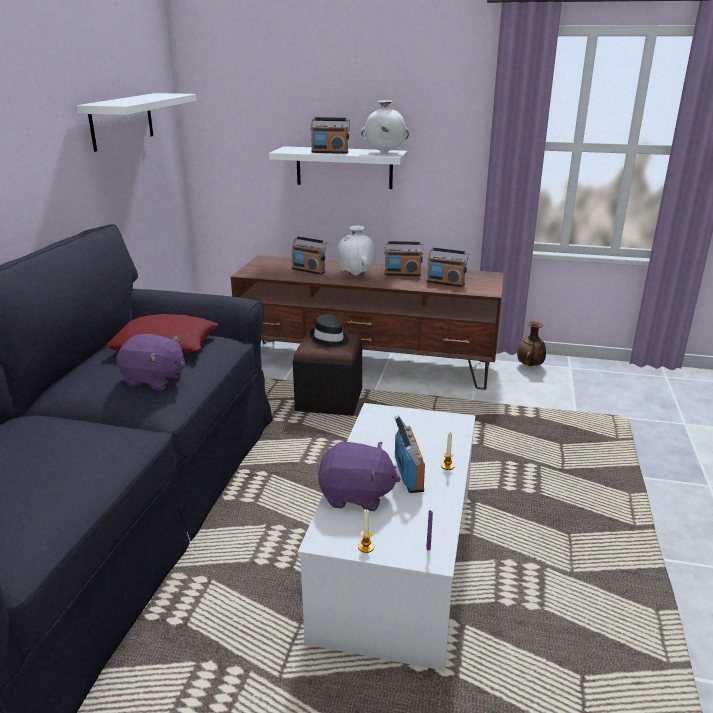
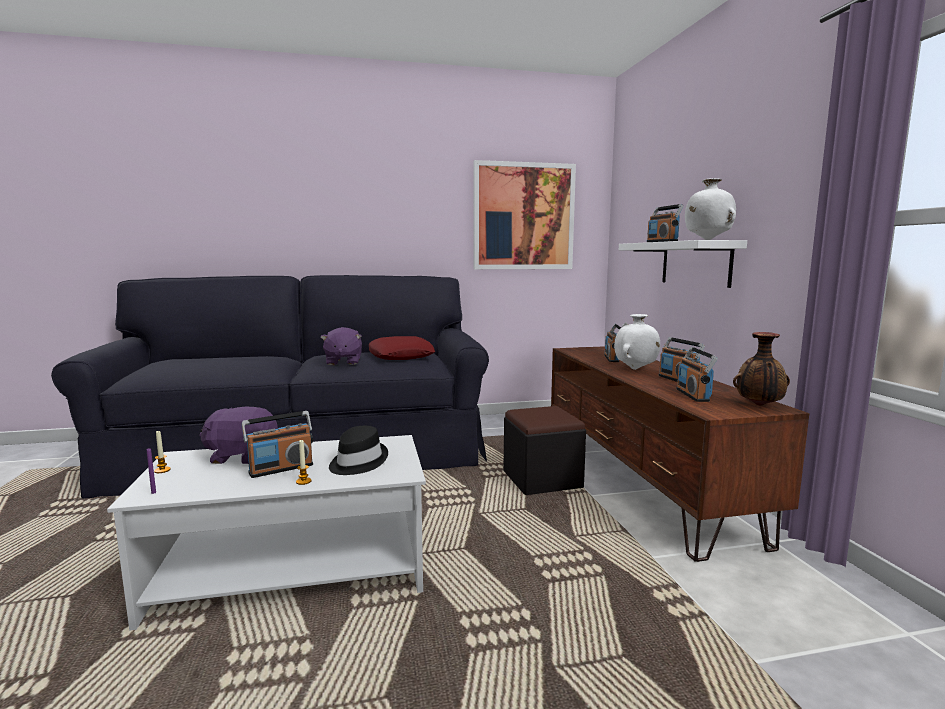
camera: 65 degrees right, 15 degrees down
white shelf [76,93,197,152] -> picture [474,160,576,269]
black hat [310,314,349,348] -> black hat moved to [329,426,388,475]
purple plush toy [318,442,401,511] -> purple plush toy turned 105 degrees clockwise [199,407,278,464]
vase [517,321,546,367] -> vase moved to [733,332,790,406]

